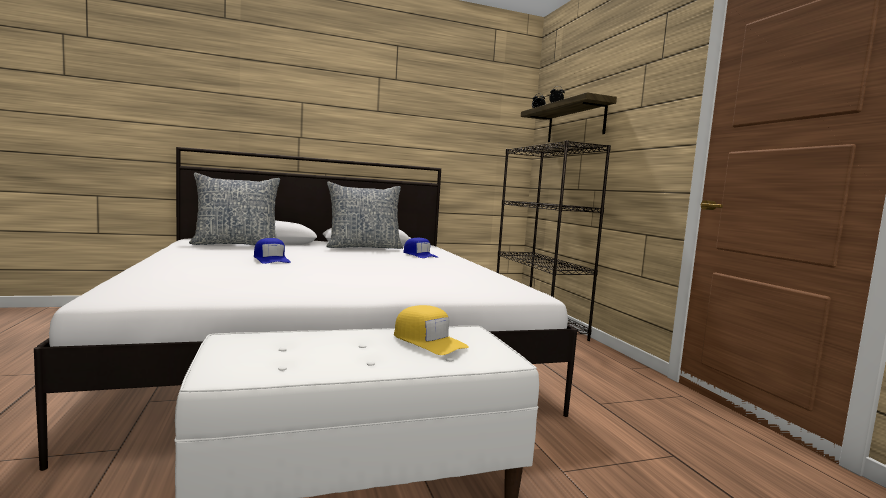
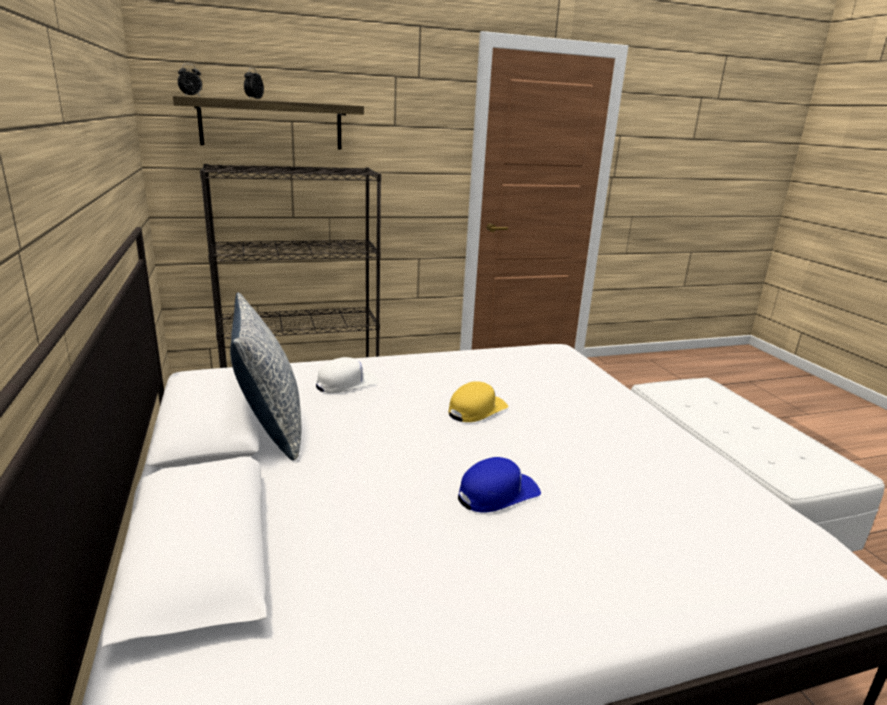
camera: 90 degrees left, 15 degrees up
pillow [189,173,280,245] -> none
yellow cap [394,305,469,355] -> yellow cap moved to [449,381,508,422]
blue cap [403,238,438,258] -> white cap [316,357,379,393]

